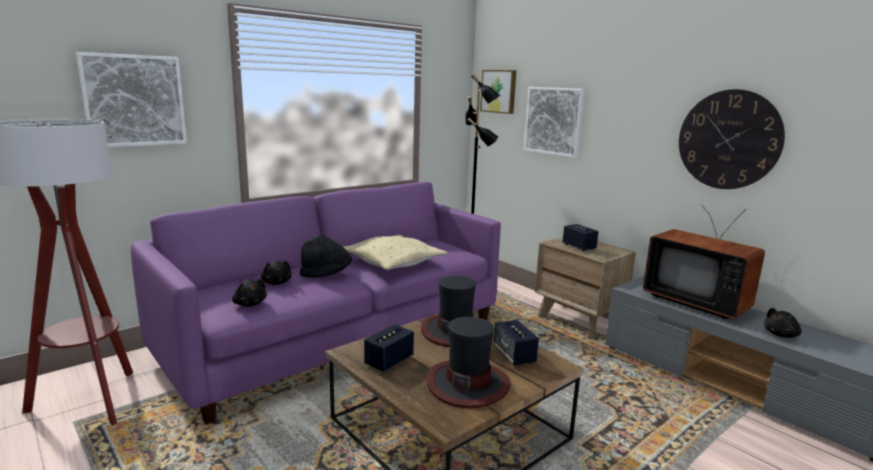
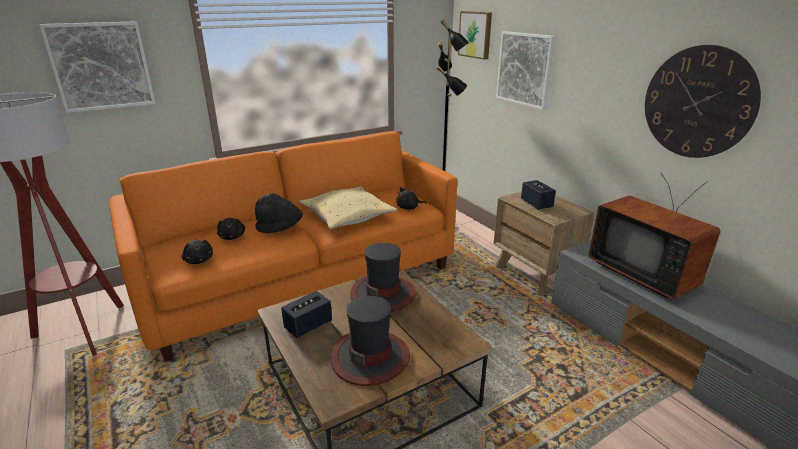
camera: 10 degrees right, 10 degrees up
purple sofa [131,182,501,425] -> orange sofa [109,132,457,362]
speaker [494,320,539,366] -> none
black plush toy [764,308,802,338] -> black plush toy moved to [396,187,426,210]

